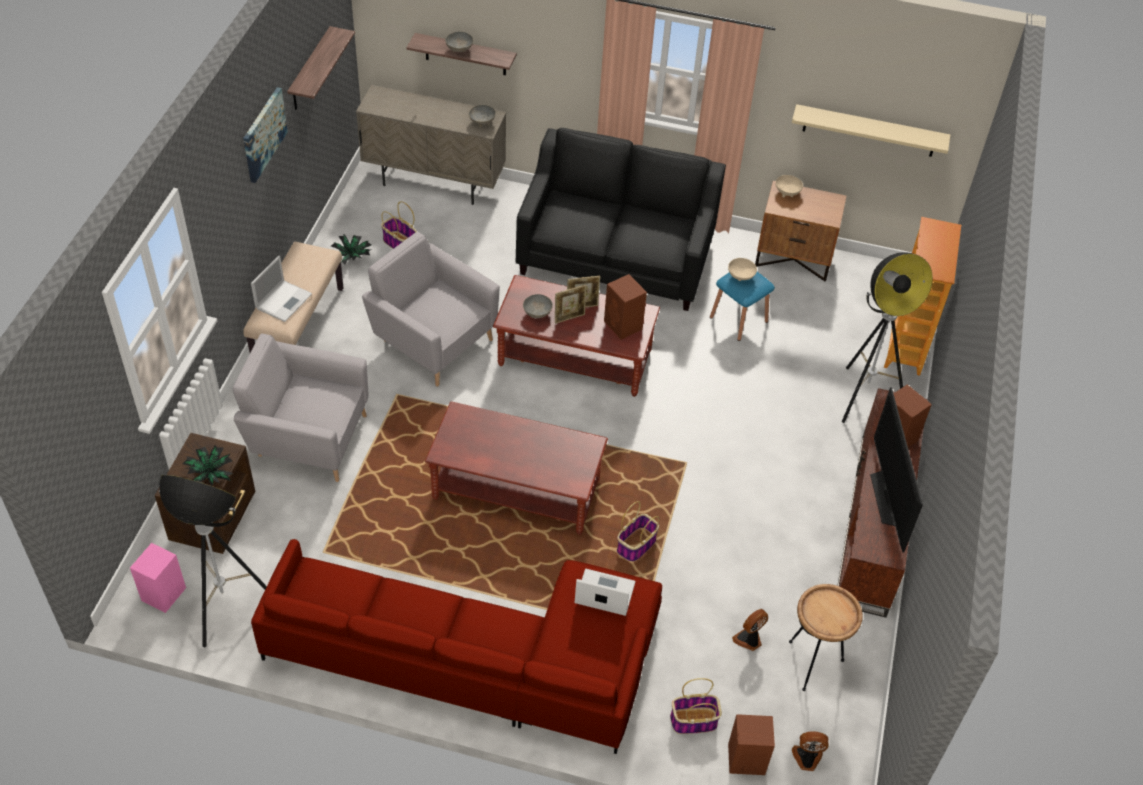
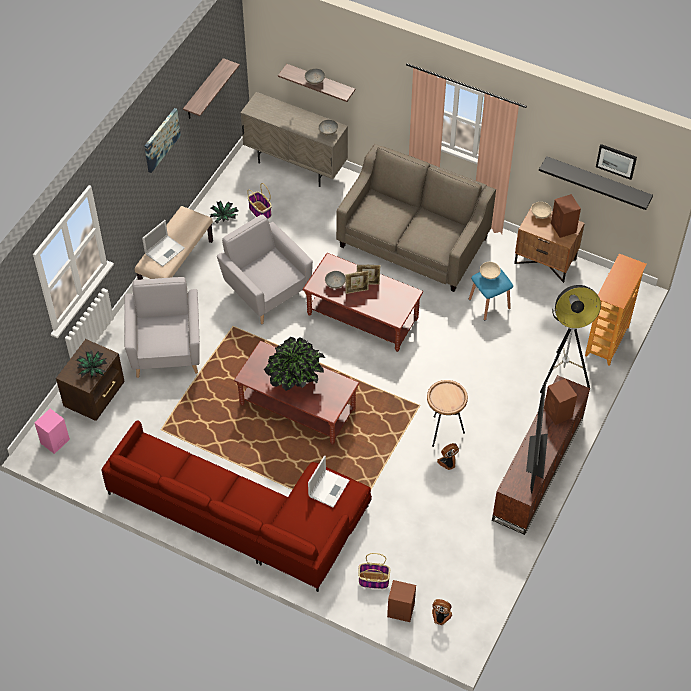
camera: 15 degrees right, 5 degrees up
floor lamp [159,475,267,647] -> none
grey armchair [233,334,368,482] -> grey armchair turned 60 degrees clockwise [124,277,200,378]
black sofa [516,128,726,311] -> beige sofa [336,144,496,292]
laptop [575,568,636,616] -> laptop turned 90 degrees clockwise [308,455,349,507]
brown speaker [604,274,647,340] -> brown speaker moved to [551,194,581,238]
basket [617,501,659,562] -> none
fan [732,609,768,651] -> fan moved to [437,443,459,470]
brown side table [789,584,863,691] -> brown side table moved to [427,380,468,447]
beige shelf [792,104,950,157] -> black shelf [539,156,653,210]
none -> potted plant [264,337,326,391]
none -> picture [596,144,637,180]

